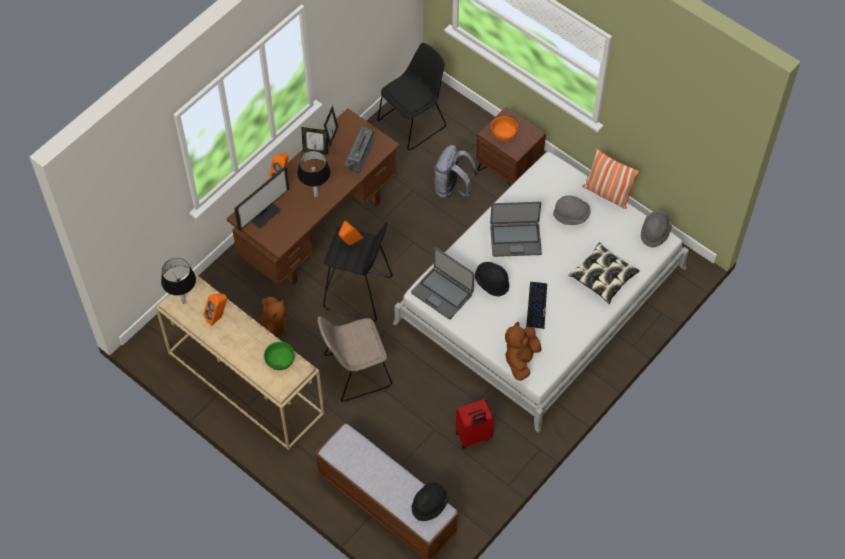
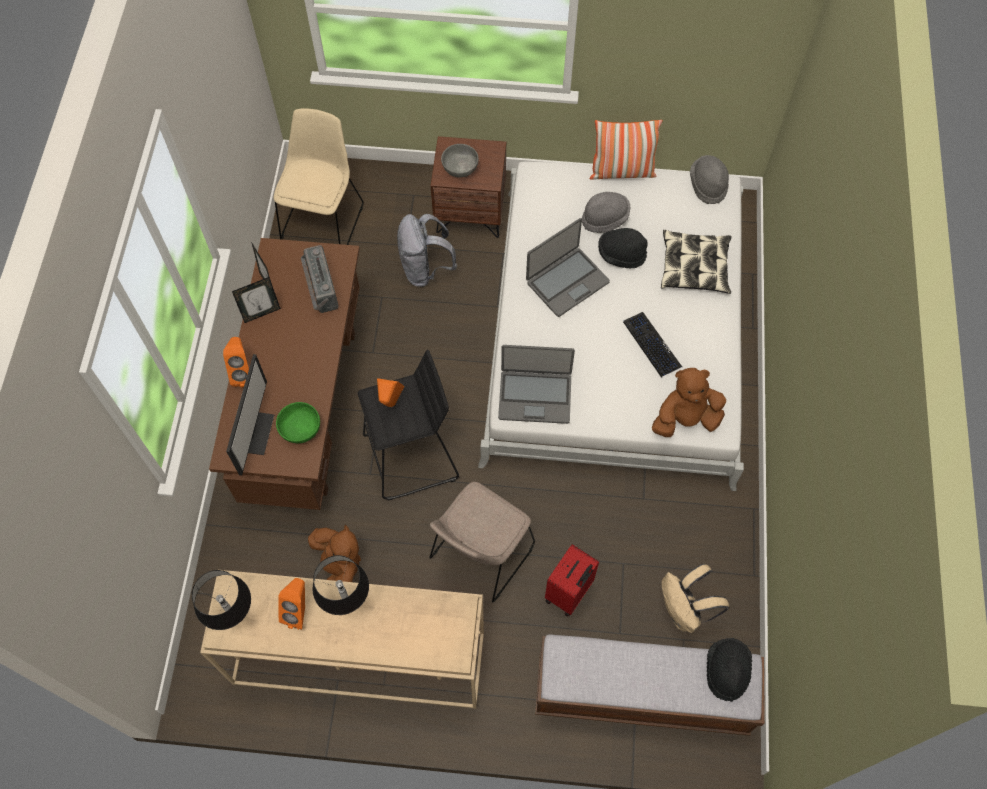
camera: 35 degrees left, 5 degrees up
green bowl [264,342,295,370] -> green bowl moved to [276,402,320,443]
black table lamp [297,151,330,198] -> black table lamp moved to [312,555,369,615]
black chair [377,43,446,150] -> beige chair [274,108,364,245]
red suitcase [456,399,494,449] -> red suitcase moved to [545,544,599,617]
black hat [475,262,509,296] -> black hat moved to [598,228,648,268]
orange bowl [491,116,518,141] -> grey bowl [441,144,479,178]
brown plush toy [505,322,542,381] -> brown plush toy turned 90 degrees clockwise [652,368,726,437]
none -> beige backpack [662,564,729,633]

